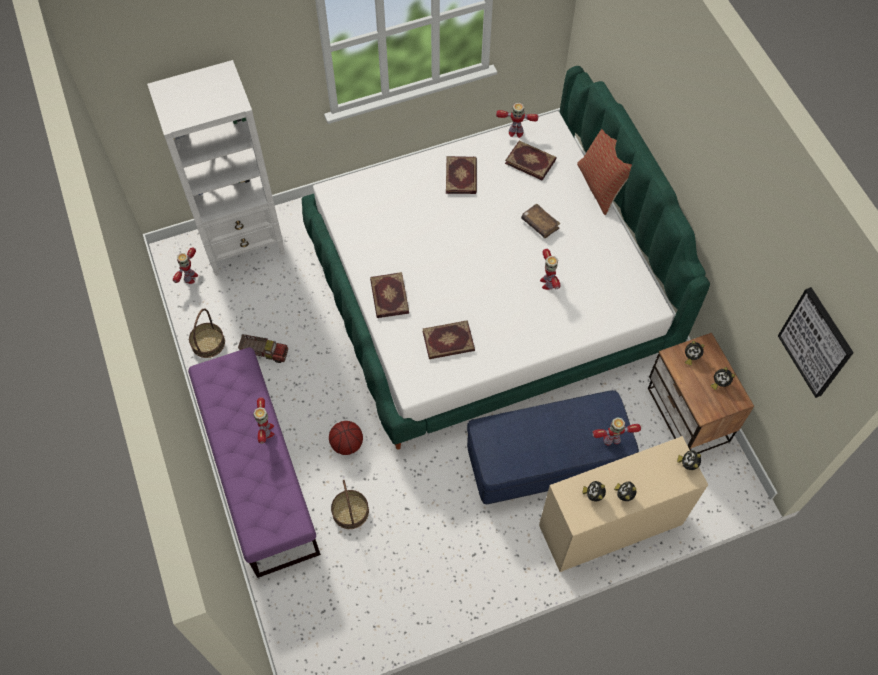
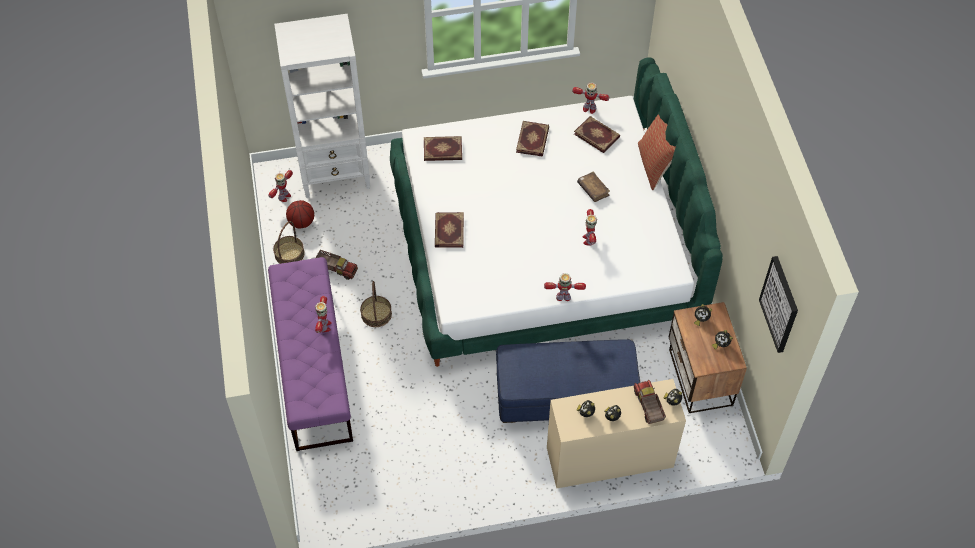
camera: 10 degrees right, 5 degrees down
basketball [329,421,363,455] -> basketball moved to [286,200,314,228]
basket [331,480,369,529] -> basket moved to [360,281,392,327]
book [423,320,475,359] -> book moved to [424,136,462,161]
toy robot [592,417,641,445] -> toy robot moved to [544,273,586,301]
none -> toy truck [633,380,666,424]

